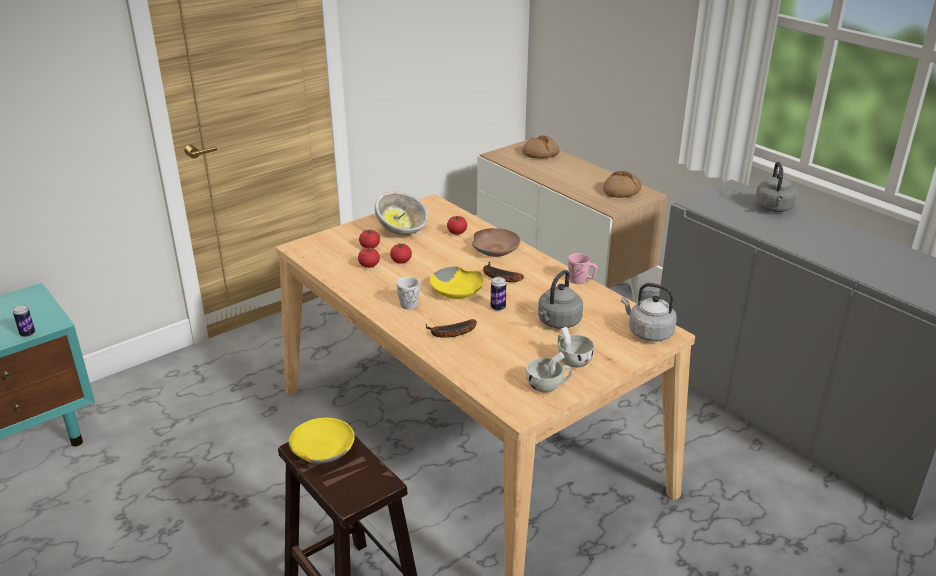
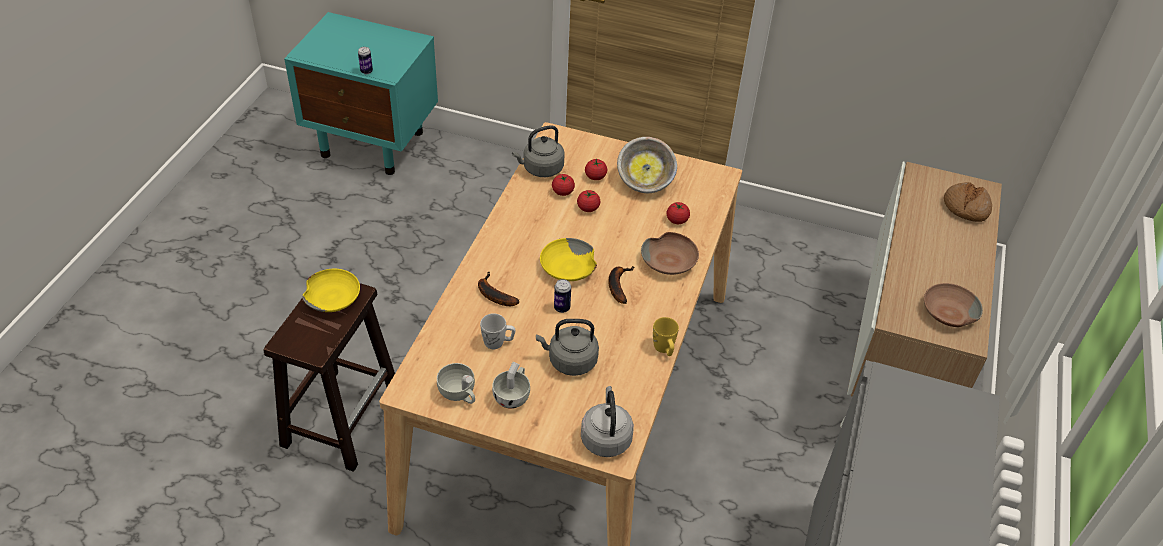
camera: 55 degrees right, 15 degrees up
white mug [397,277,421,309] -> white mug moved to [480,313,515,349]
pink mug [568,253,597,284] -> yellow mug [653,317,679,356]
bread [603,171,641,198] -> brown bowl [924,283,983,327]
grey kettle [755,162,796,212] -> grey kettle moved to [512,125,565,177]

